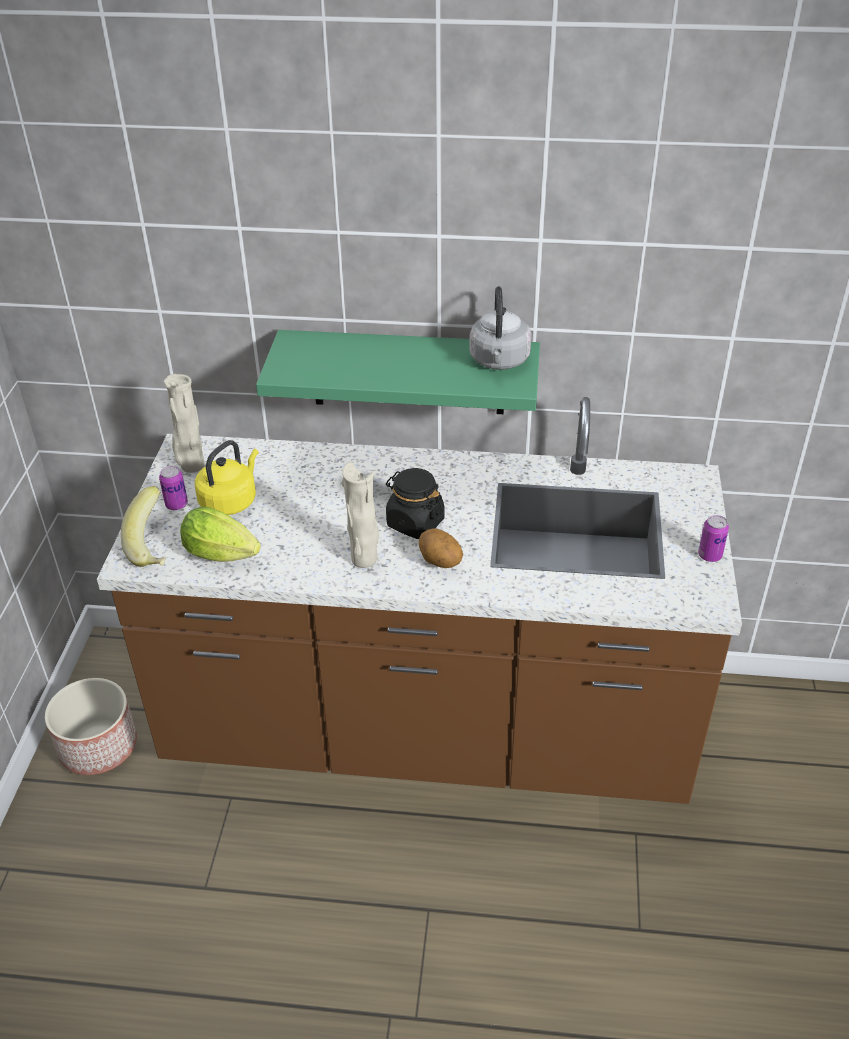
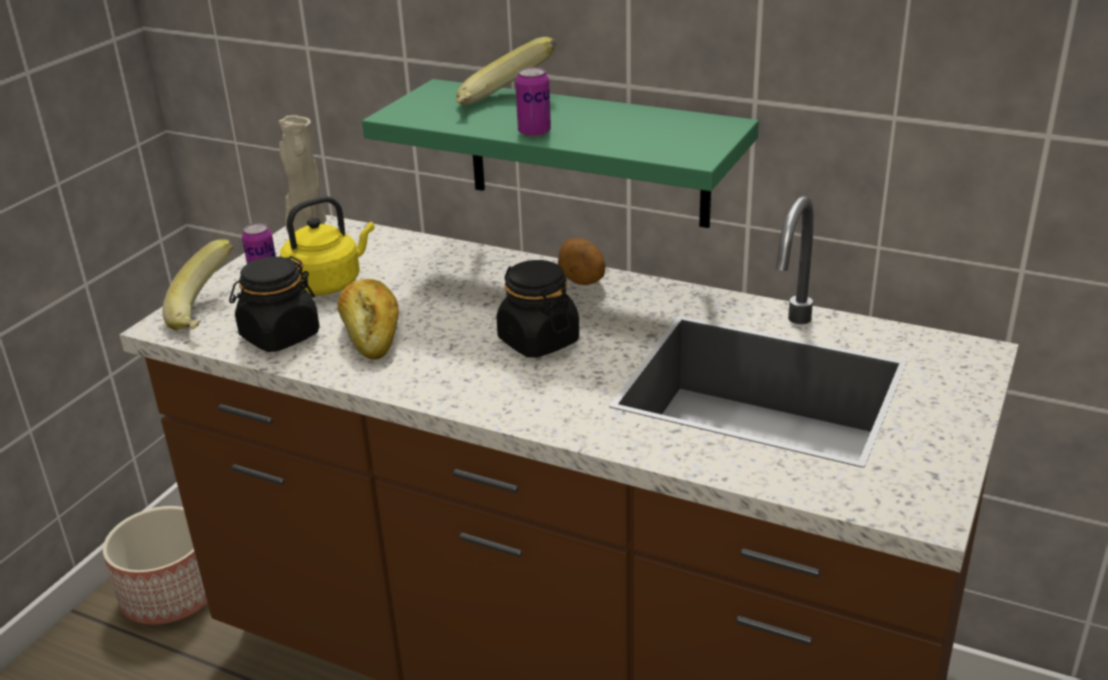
camera: 20 degrees right, 10 degrees down
lettuce [180,507,261,562] -> black jar [229,256,320,352]
beige vase [341,462,379,568] -> none
potato [419,528,463,568] -> potato moved to [558,238,606,285]
grey kettle [469,286,532,370] -> none
can [698,515,729,562] -> can moved to [515,67,551,137]
none -> bread [337,279,399,359]
none -> banana [456,37,556,105]

